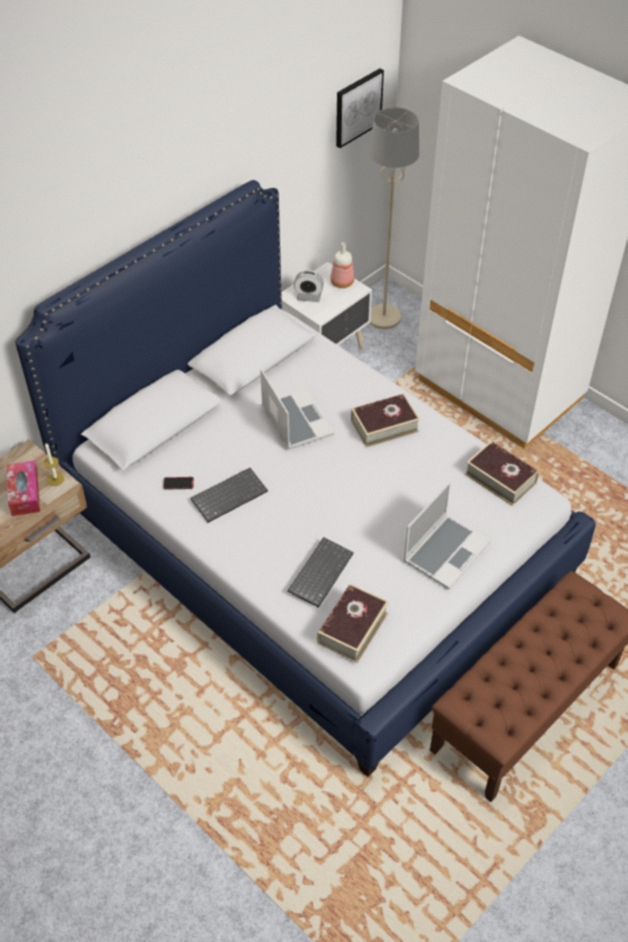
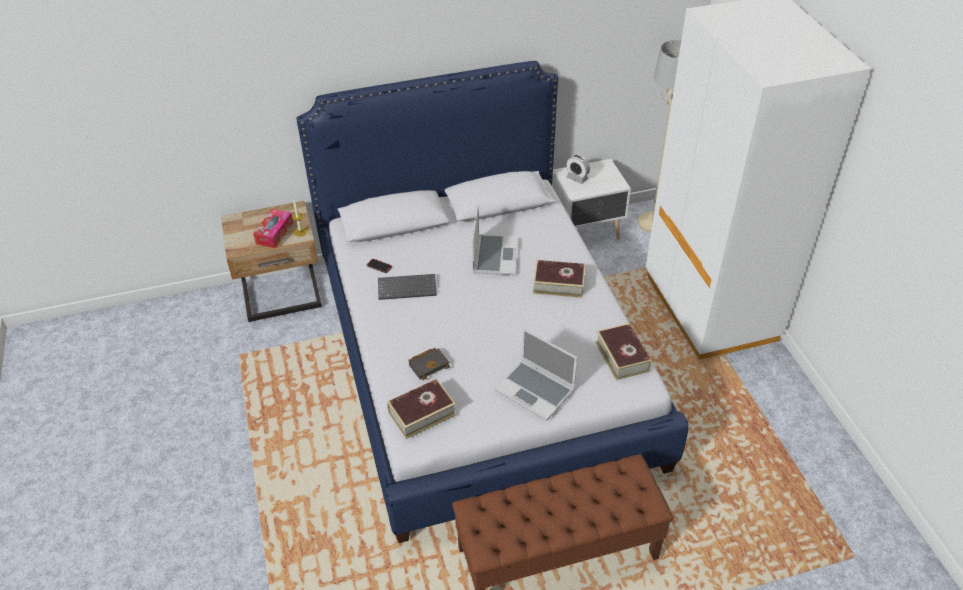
camera: 30 degrees right, 5 degrees down
keyboard [287,537,354,608] -> black book [408,348,450,380]
bottle [330,242,354,288] -> none
picture [336,68,384,148] -> none
laptop [403,481,490,589] -> laptop turned 60 degrees clockwise [494,328,577,421]

